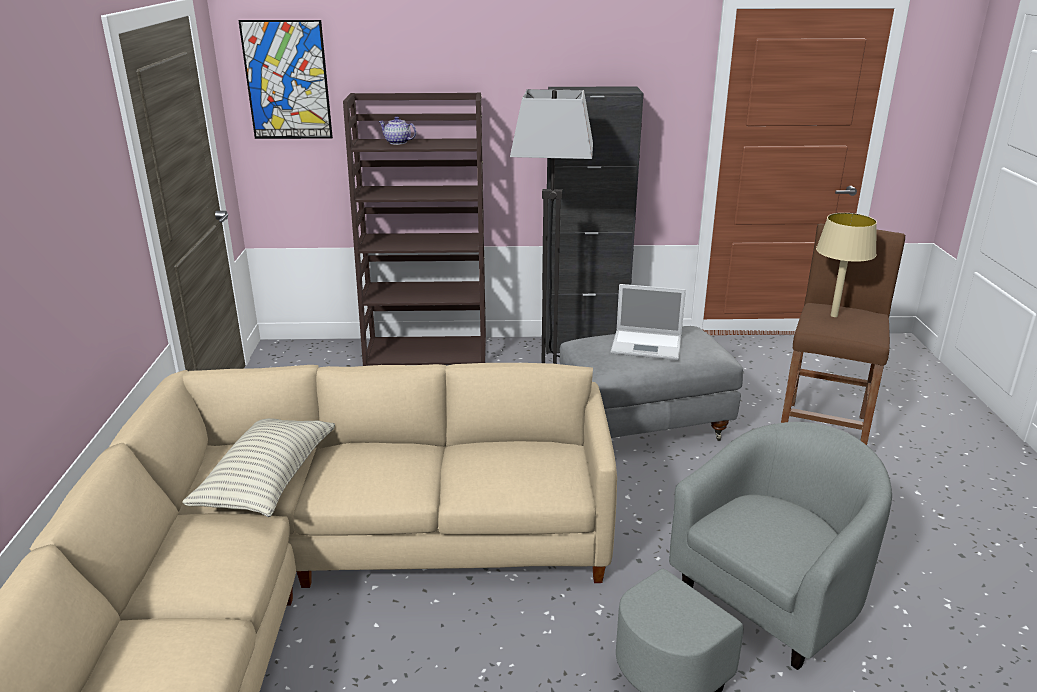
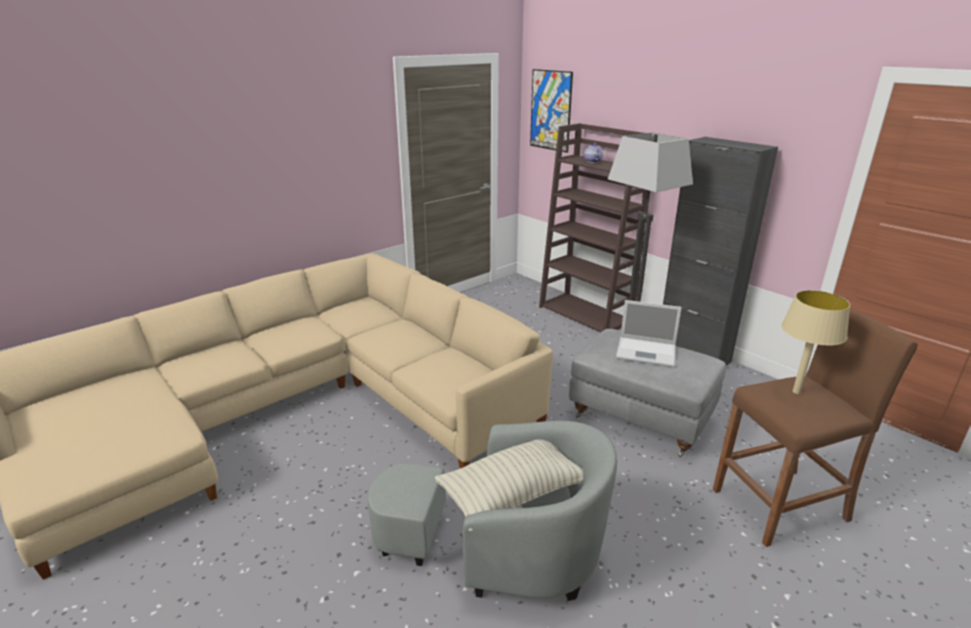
camera: 50 degrees right, 0 degrees up
pillow [182,418,335,517] -> pillow moved to [435,439,583,532]
laptop [611,284,686,360] -> laptop turned 45 degrees counterclockwise [616,300,682,367]

